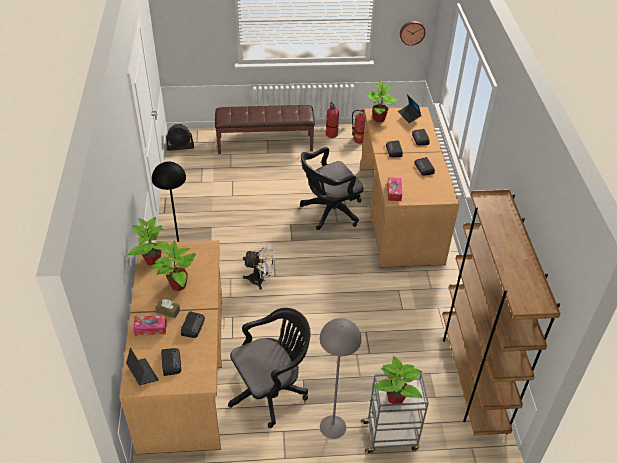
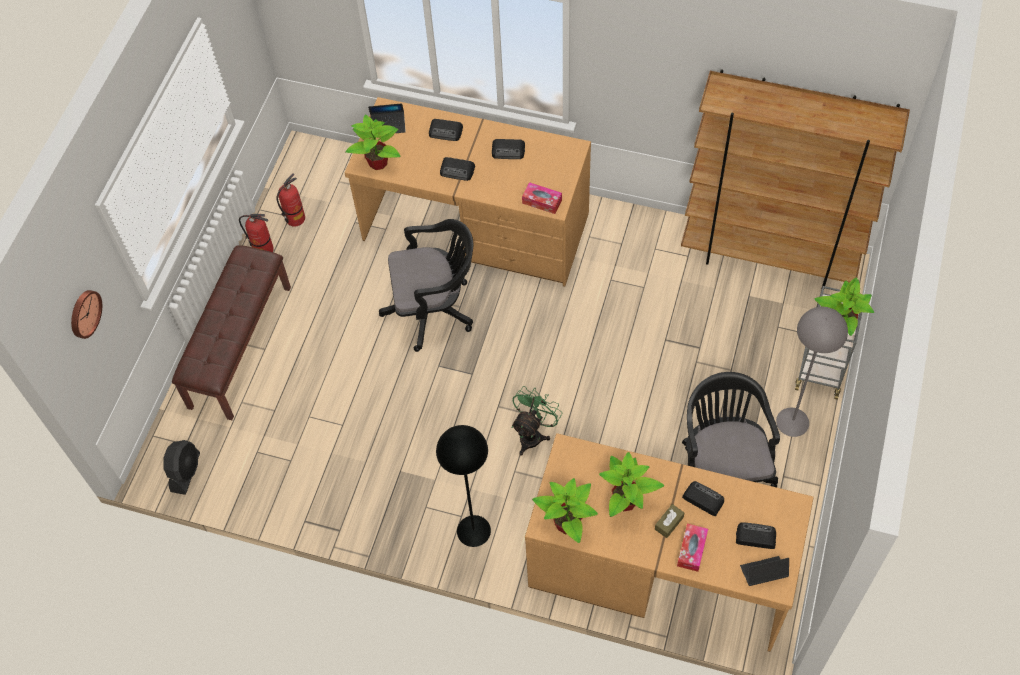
camera: 65 degrees left, 15 degrees up
white fan [243,244,275,290] -> green fan [512,386,563,456]
black office chair [300,147,363,230] -> black office chair turned 90 degrees counterclockwise [379,219,473,352]
wall clock [400,21,425,45] -> wall clock moved to [71,290,102,339]

